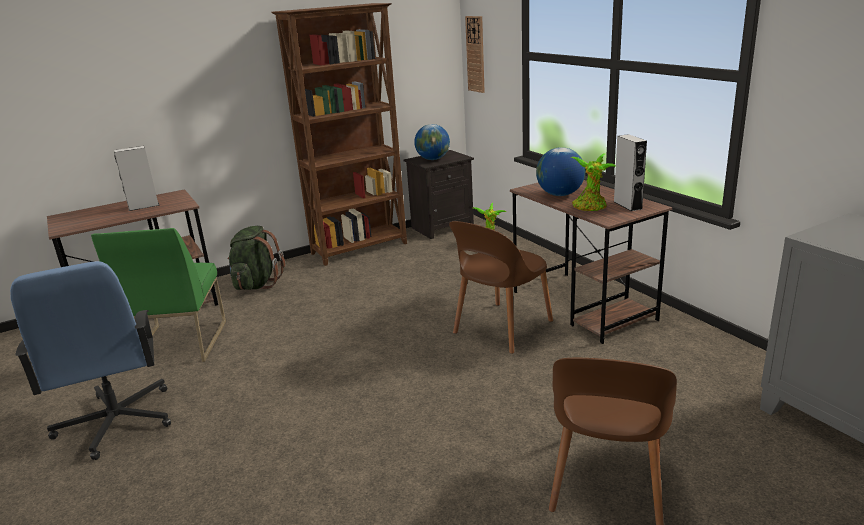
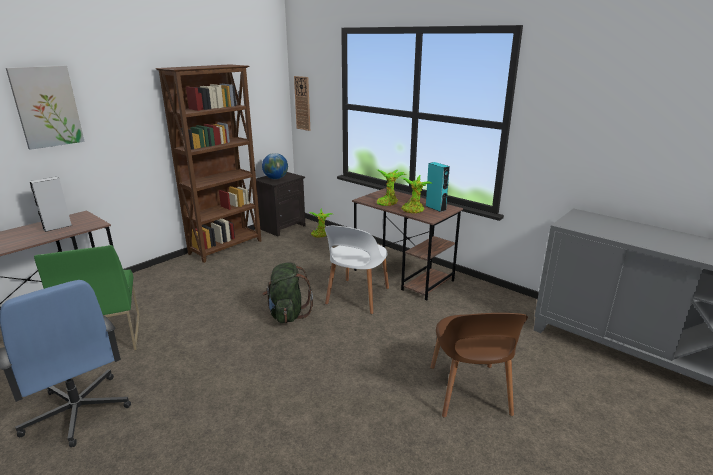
camera: 20 degrees left, 0 degrees up
green backpack [227,226,286,290] -> green backpack moved to [262,262,313,323]
brown chair [449,221,553,354] -> white chair [325,226,389,314]
globe [536,147,585,196] -> potted plant [377,170,406,206]
grey speaker [614,134,647,211] -> turquoise speaker [426,162,450,212]
none -> picture [6,66,85,150]

